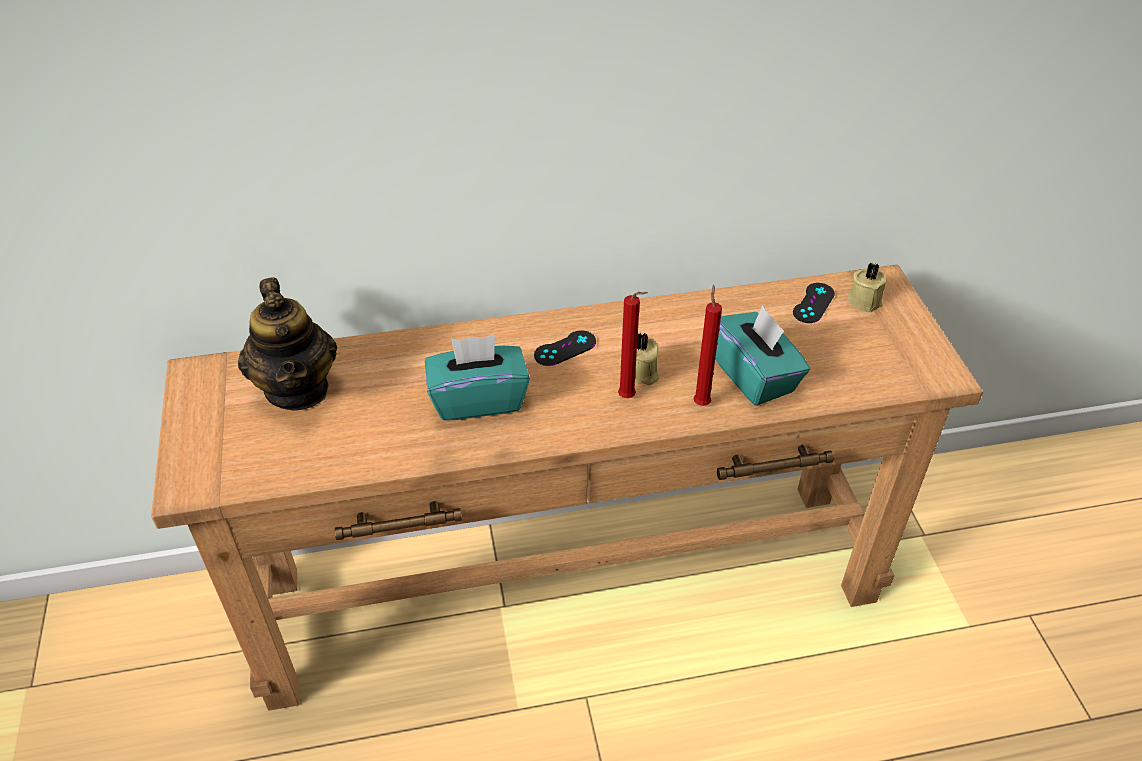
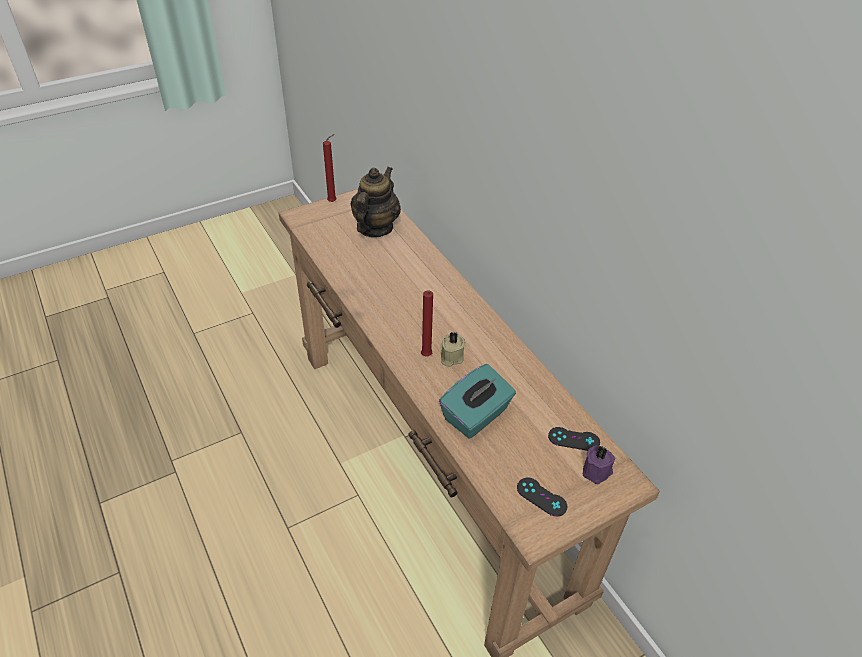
camera: 70 degrees right, 0 degrees up
teapot [238,277,337,411] -> teapot turned 150 degrees clockwise [350,167,401,237]
turquoise tissue box [425,335,530,421] -> none
black game controller [534,330,596,366] -> black game controller moved to [517,478,567,517]
red candle [693,285,722,406] -> red candle moved to [323,134,336,202]
beige candle [847,262,886,312] -> purple candle [583,446,615,484]

